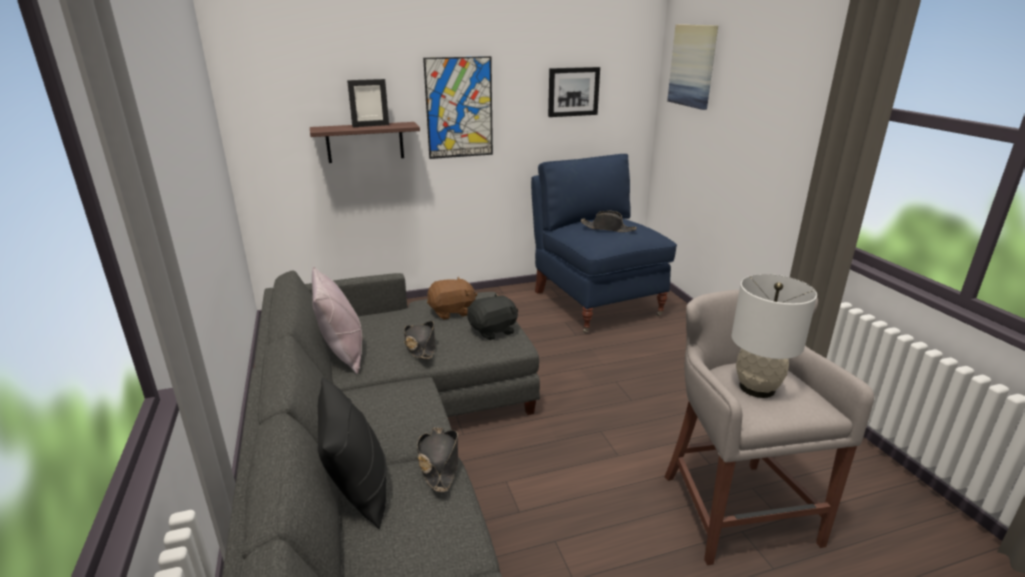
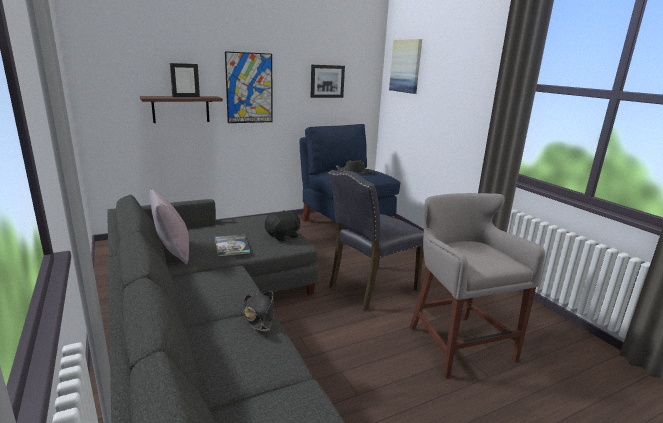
camera: 10 degrees left, 5 degrees down
black pillow [318,377,387,529] -> none
black hat [404,321,435,359] -> book [215,234,250,257]
brown plush toy [427,277,477,320] -> none
white table lamp [731,274,817,398] -> none
none -> grey chair [328,170,424,311]

